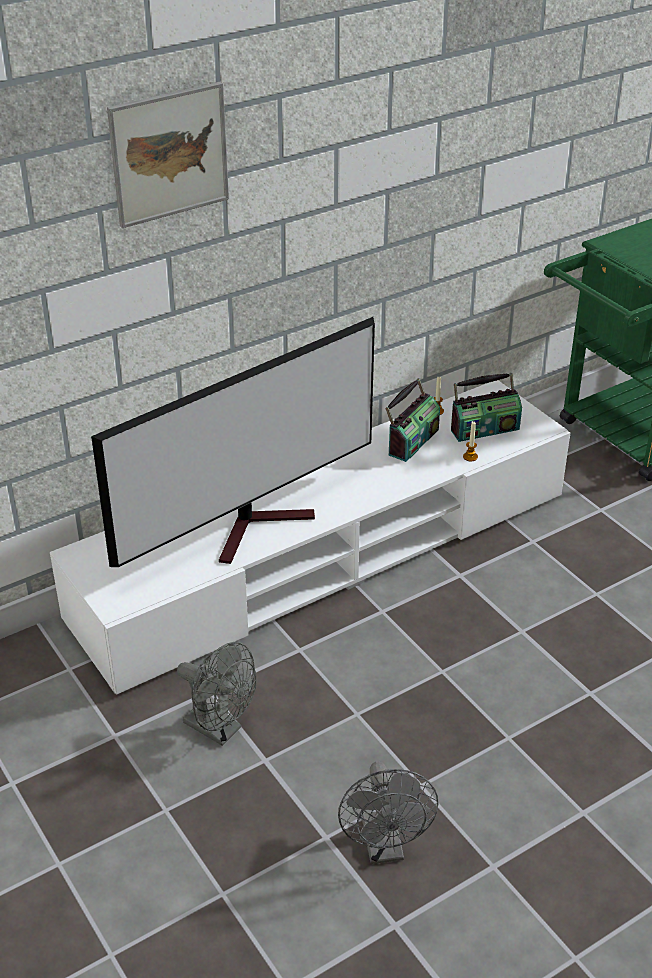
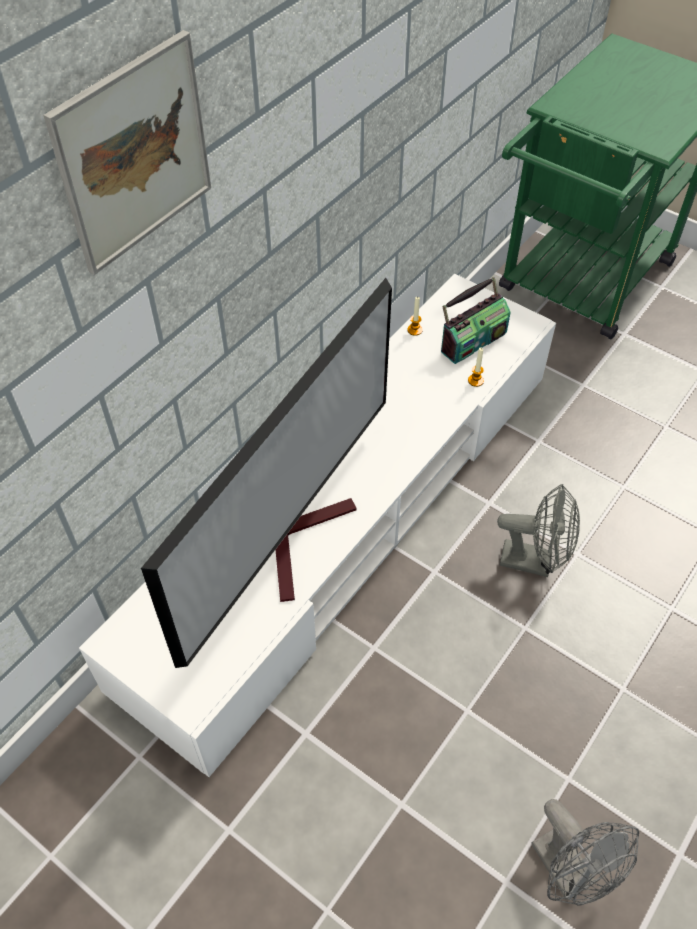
camera: 20 degrees left, 15 degrees up
grey fan [177,642,257,746] -> grey fan moved to [497,484,580,577]
radio [386,378,440,462] -> none

